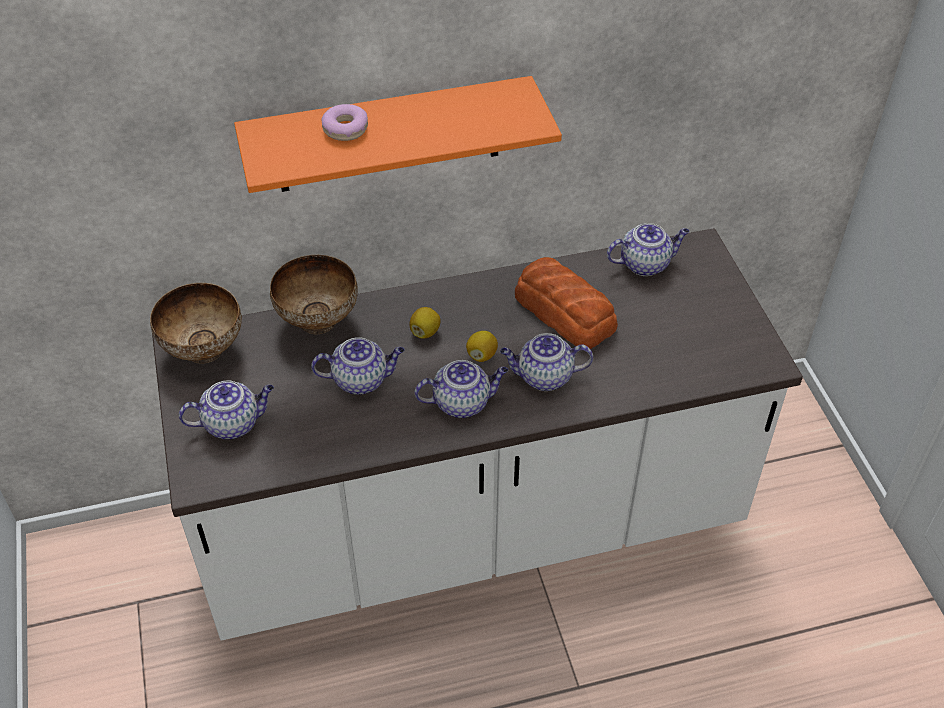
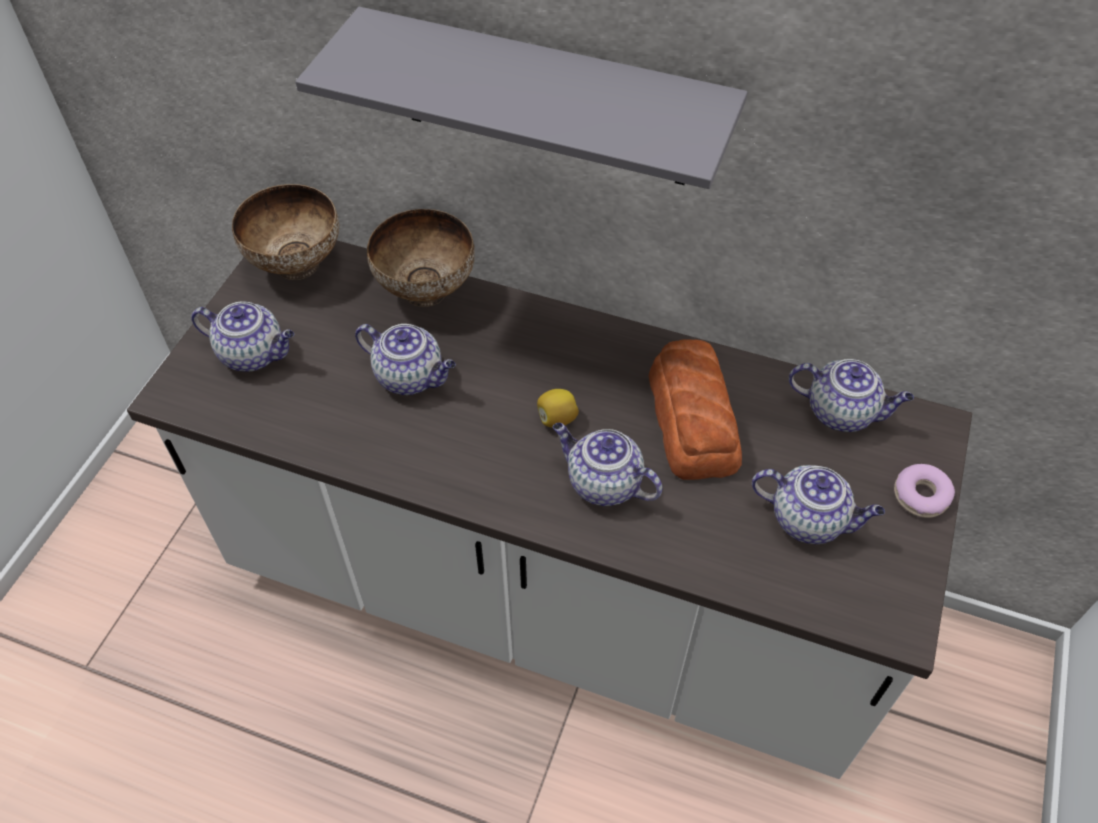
camera: 35 degrees right, 5 degrees up
orange shelf [234,76,562,193] -> grey shelf [295,7,748,189]
donut [321,104,368,141] -> donut moved to [894,464,955,518]
lemon [410,307,441,339] -> none
teapot [415,360,508,418] -> teapot moved to [752,465,885,544]

